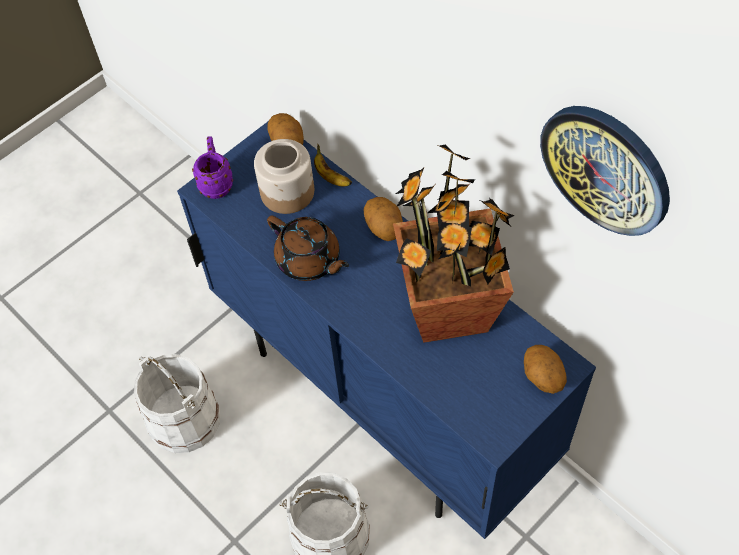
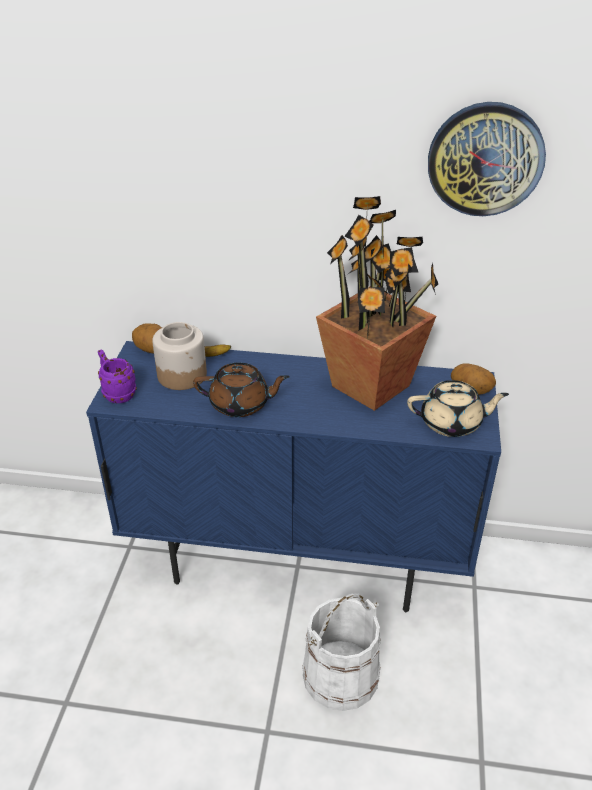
camera: 40 degrees left, 20 degrees down
white bucket [134,354,220,453] -> none
potato [363,197,403,241] -> none
none -> beige teapot [407,380,509,437]

